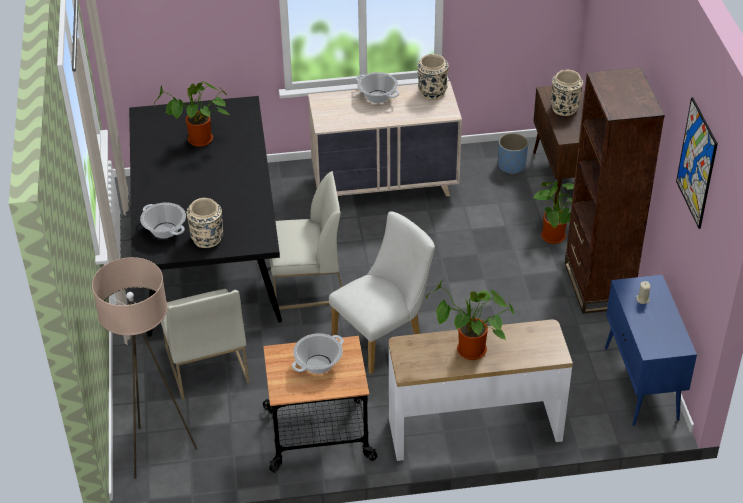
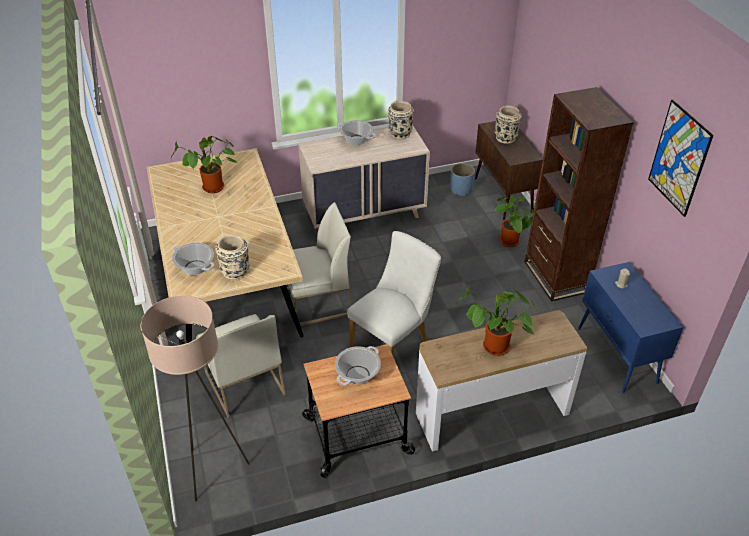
camera: 10 degrees left, 0 degrees up
black dining table [129,96,282,337] -> beige dining table [147,148,303,343]

